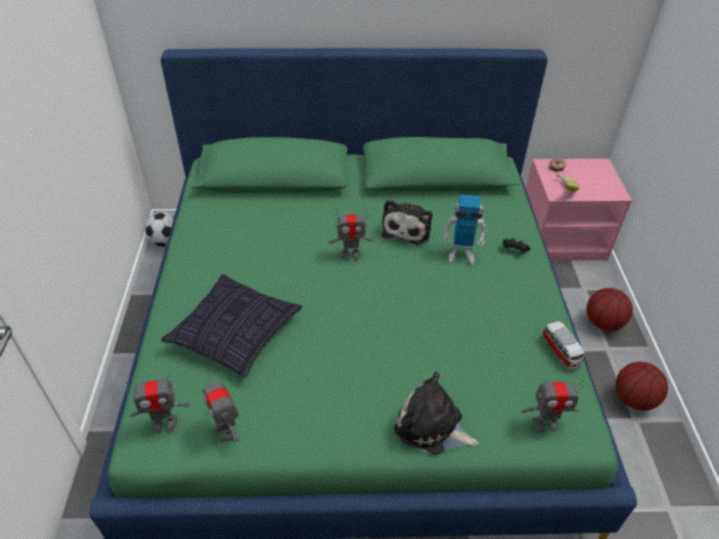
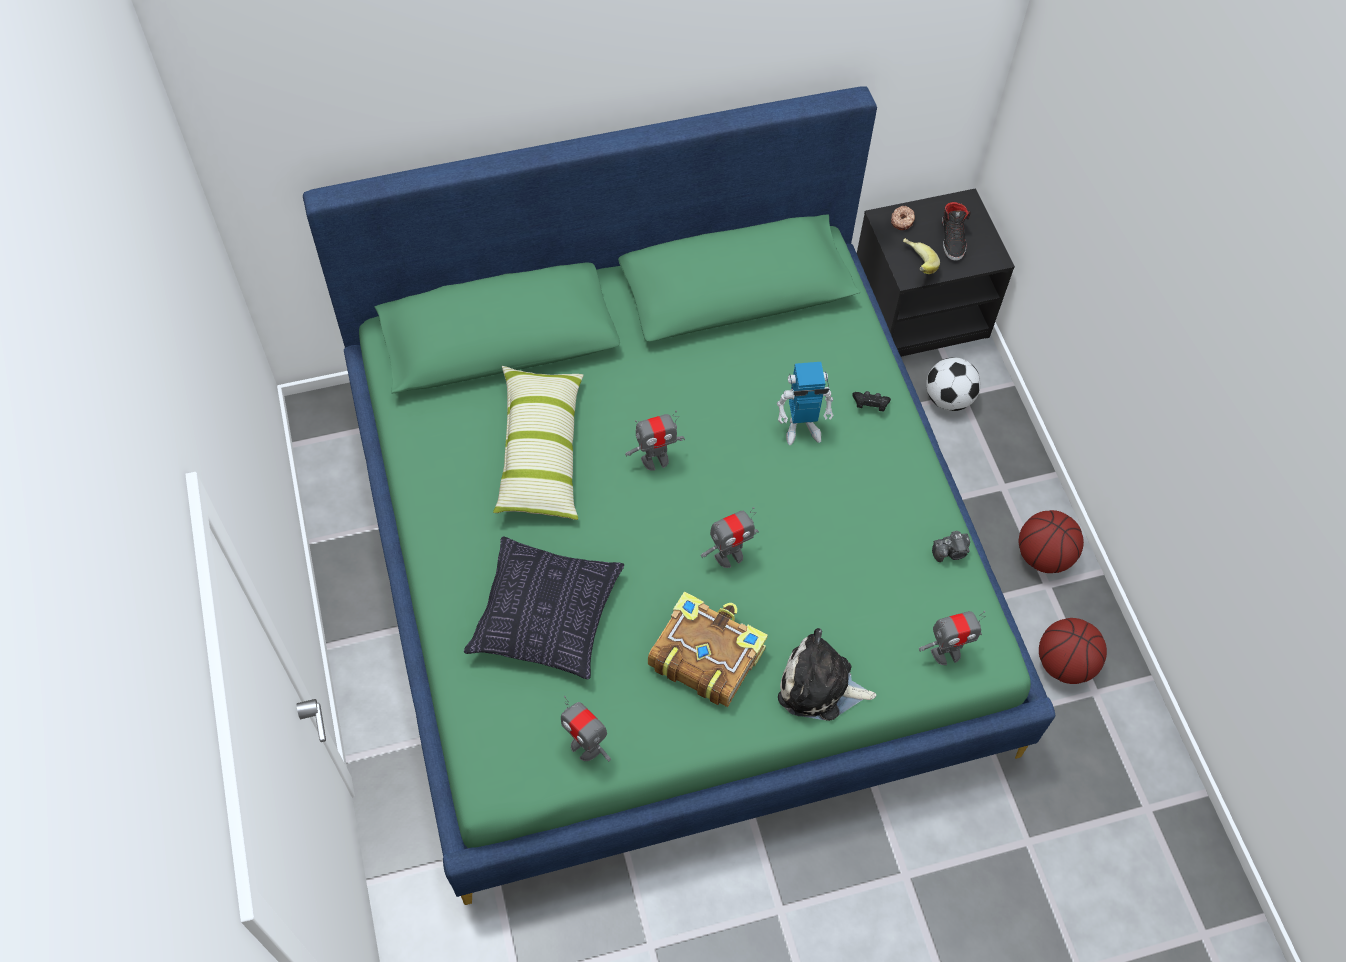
camera: 15 degrees left, 15 degrees up
toy robot [125,375,190,433] -> toy robot moved to [701,507,759,568]
football [145,212,174,246] -> football moved to [926,357,981,411]
plush toy [381,200,432,245] -> none
pink nightstand [526,159,632,260] -> black nightstand [857,188,1015,357]
toy car [541,321,584,369] -> camera [932,531,970,562]
basketball [587,288,633,331] -> basketball moved to [1039,618,1107,684]
none -> pillow [493,366,584,520]
none -> book [648,591,768,707]
none -> black shoe [942,201,971,261]

